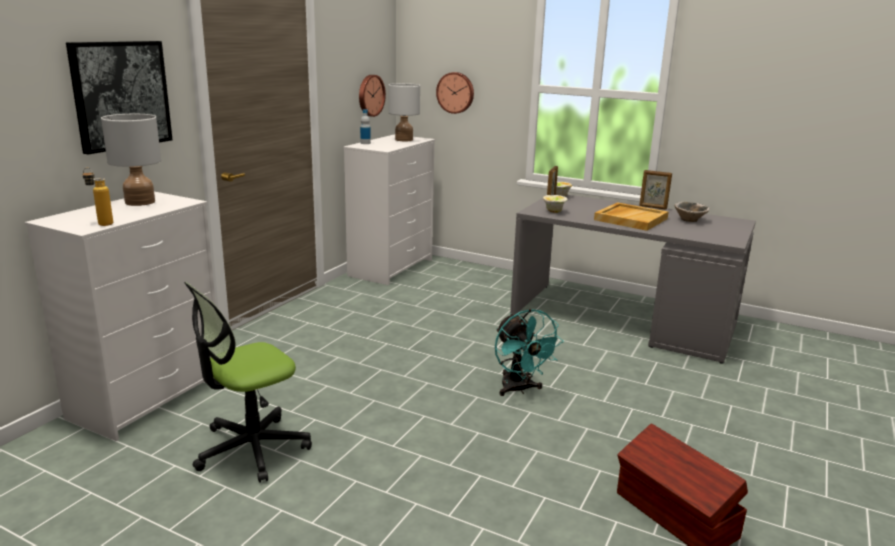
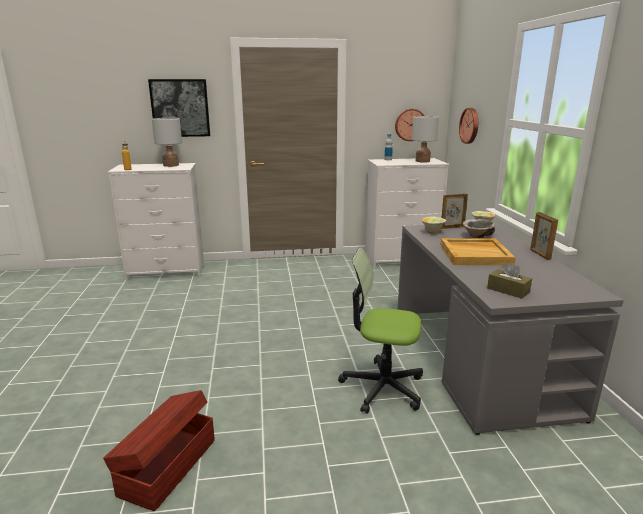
camera: 55 degrees right, 0 degrees up
office chair [184,282,312,483] -> office chair moved to [338,247,423,414]
turquoise fan [495,309,564,396] -> none
bowl [674,202,710,222] -> bowl moved to [463,219,495,238]
none -> brown tissue box [487,262,532,299]

